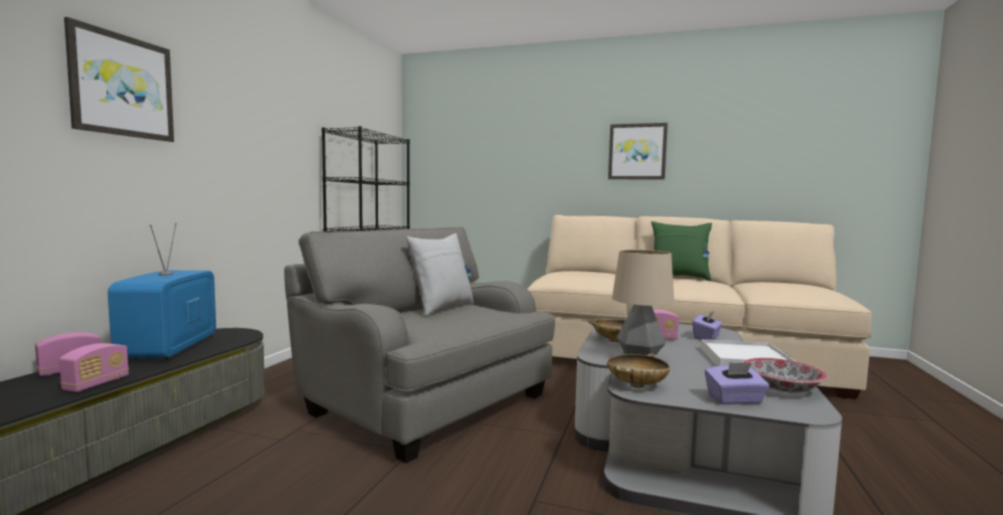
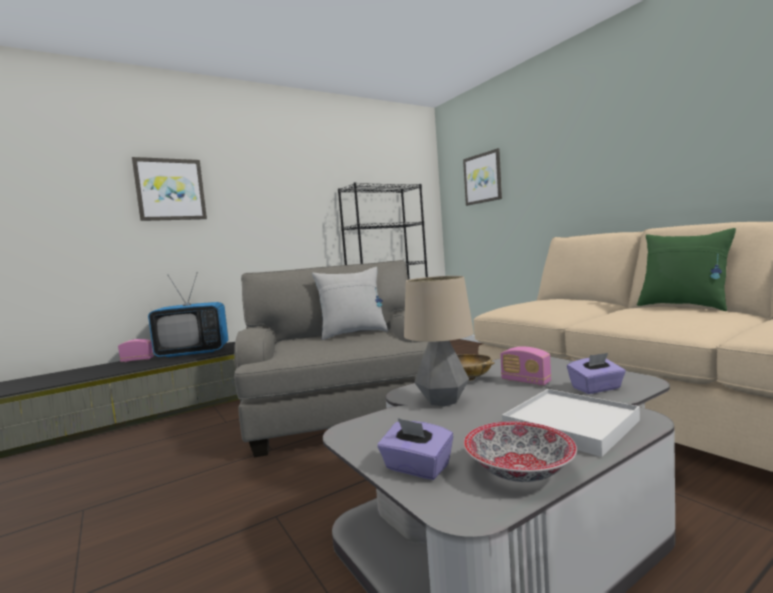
camera: 40 degrees right, 0 degrees up
radio [59,343,129,392] -> none
television [108,223,216,360] -> television turned 135 degrees counterclockwise [148,272,228,358]
beige bowl [607,354,670,388] -> none
picture [608,123,668,179] -> picture moved to [463,148,502,206]

